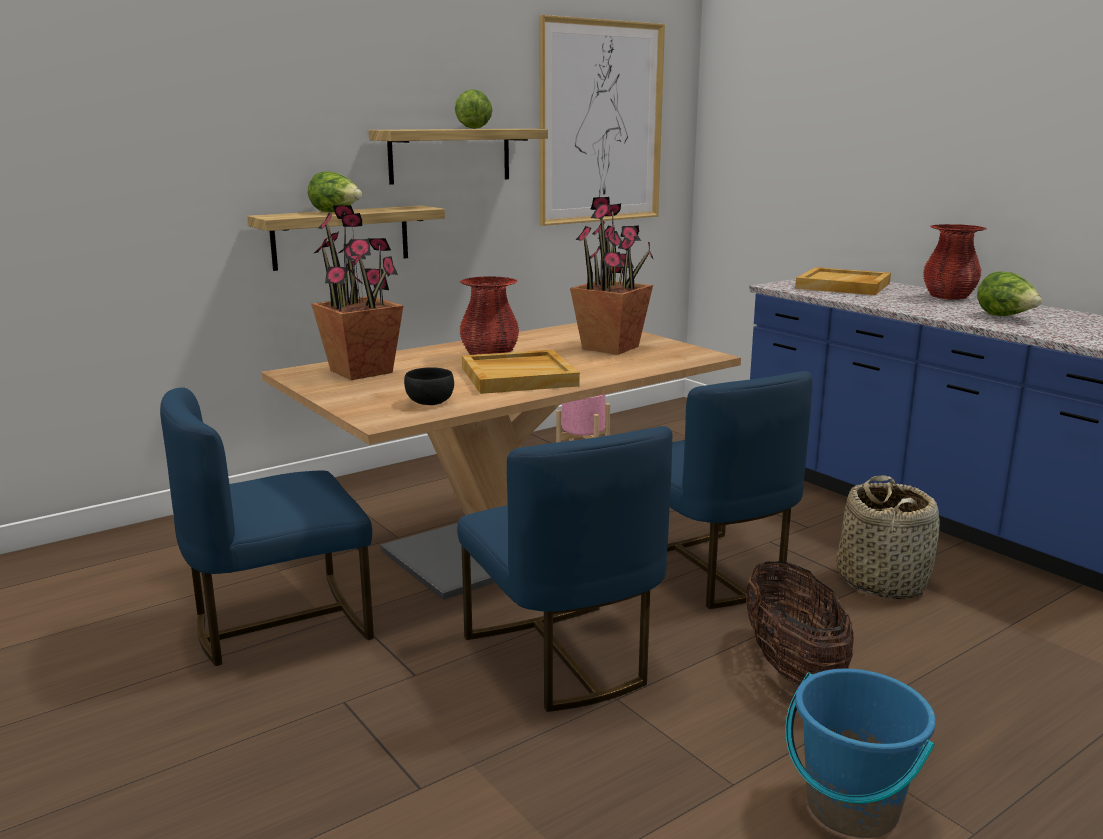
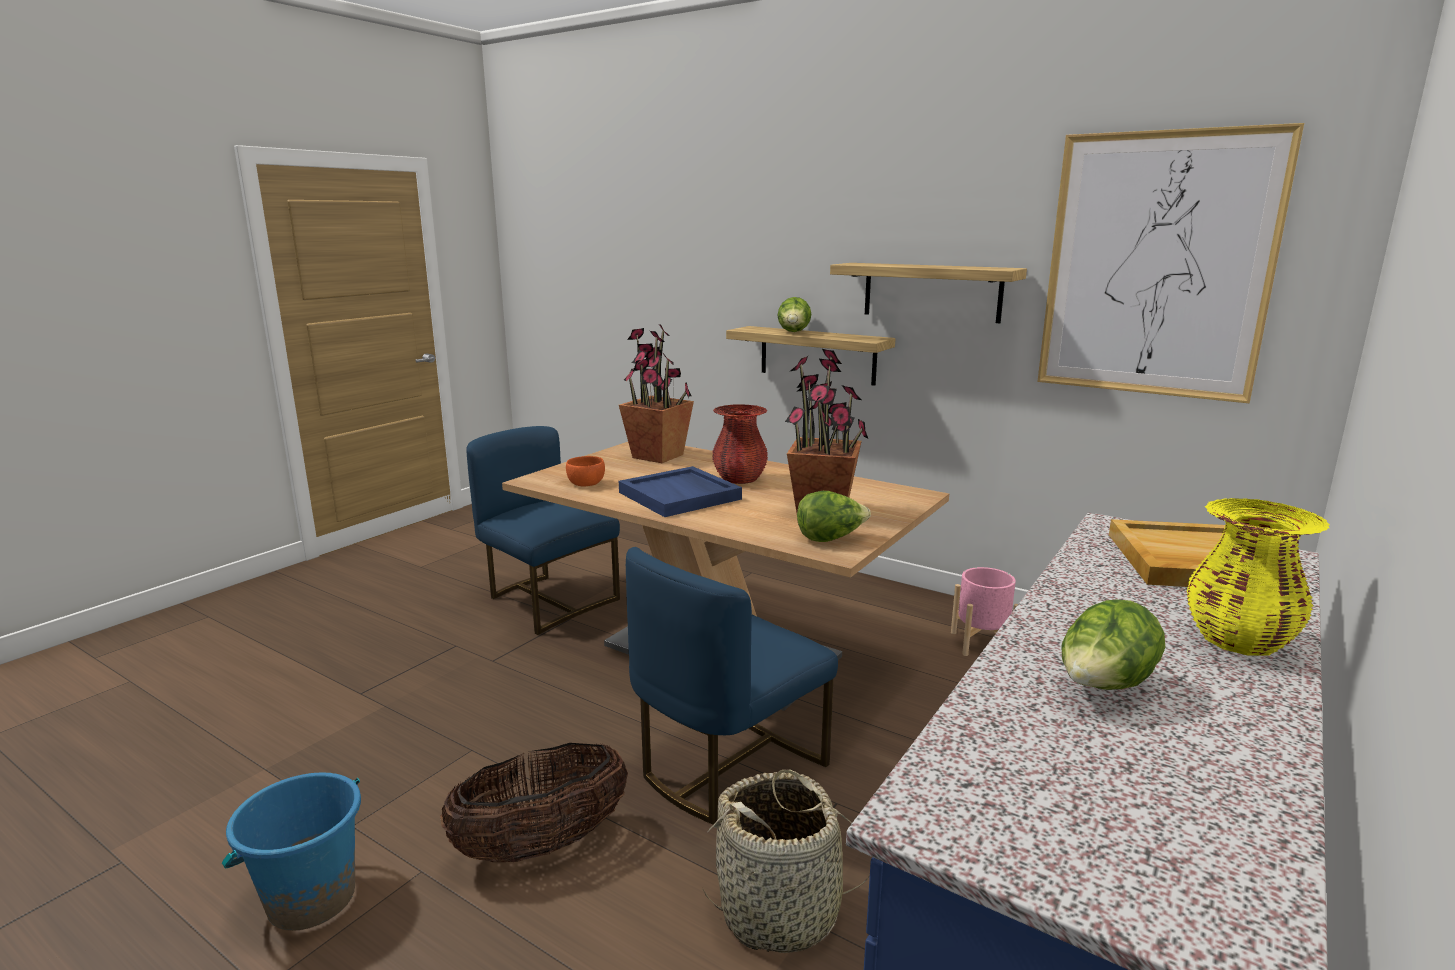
camera: 70 degrees right, 0 degrees up
black bowl [404,367,454,405] -> orange bowl [566,456,605,486]
lettuce [455,89,492,129] -> lettuce moved to [797,491,871,542]
blue chair [457,426,672,712] -> none
beige tray [462,350,580,394] -> blue tray [619,466,742,517]
red vase [923,224,987,300] -> yellow vase [1187,498,1330,656]

